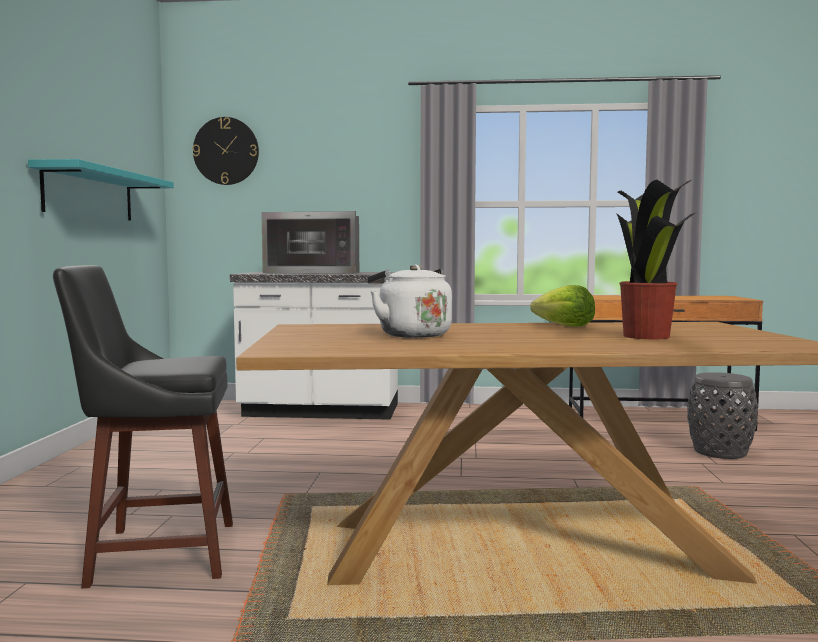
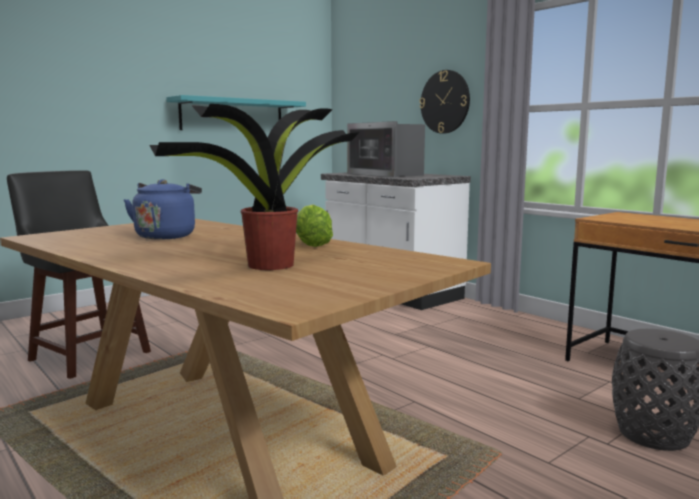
camera: 45 degrees right, 5 degrees up
wall clock [192,117,259,185] -> wall clock moved to [419,70,470,134]
white kettle [367,264,452,338] -> blue kettle [124,179,202,240]

